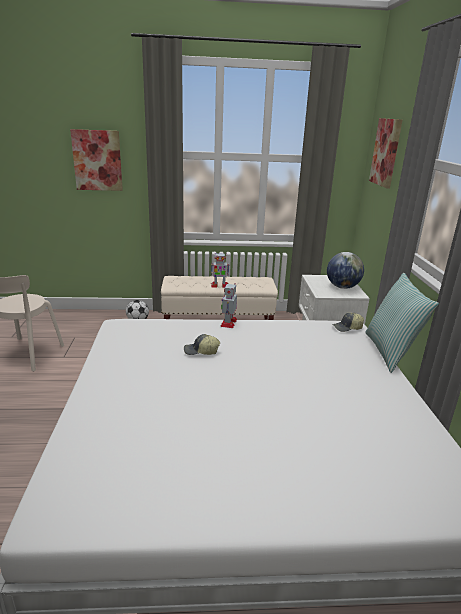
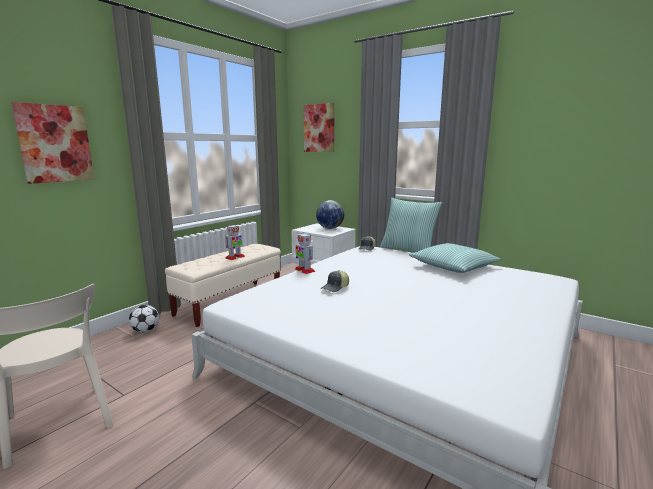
camera: 50 degrees left, 10 degrees down
none -> pillow [409,243,501,273]

